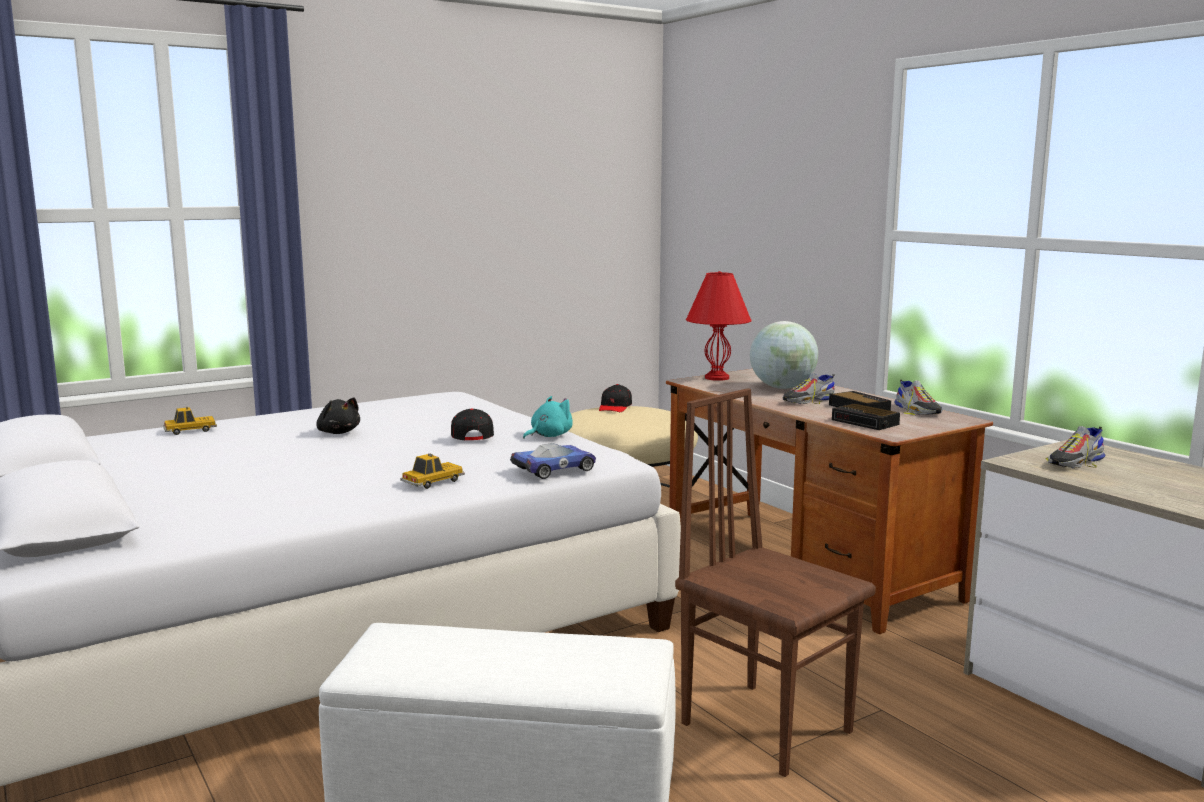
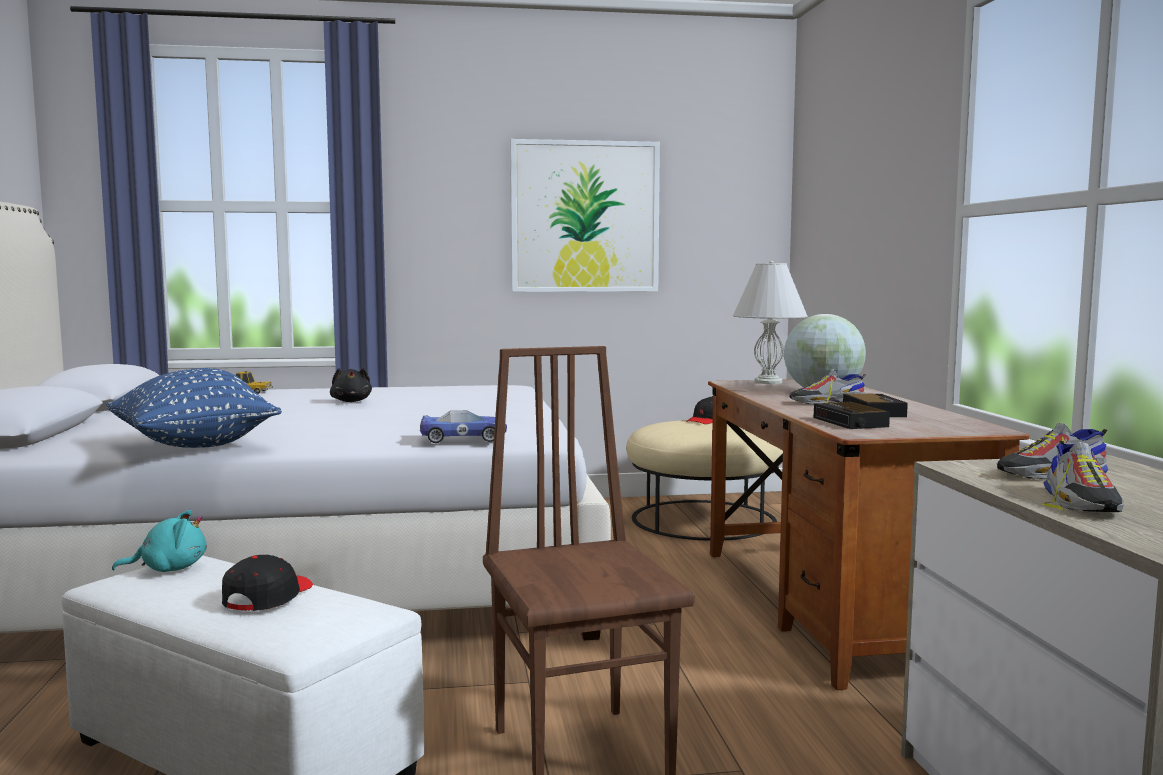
camera: 25 degrees right, 5 degrees down
toy car [400,453,465,489] -> none
black cap [451,409,494,440] -> black cap moved to [222,555,313,611]
turquoise plush toy [523,396,573,439] -> turquoise plush toy moved to [112,510,206,572]
red table lamp [686,271,752,381] -> white table lamp [733,261,808,384]
shoe [894,380,943,416] -> shoe moved to [1042,441,1124,512]
none -> blue pillow [106,368,282,448]
none -> picture [510,139,660,292]

